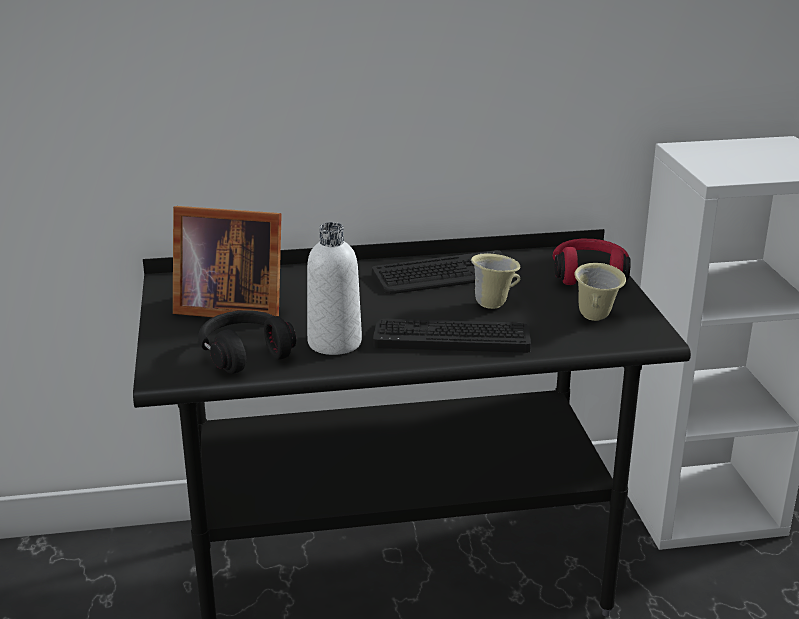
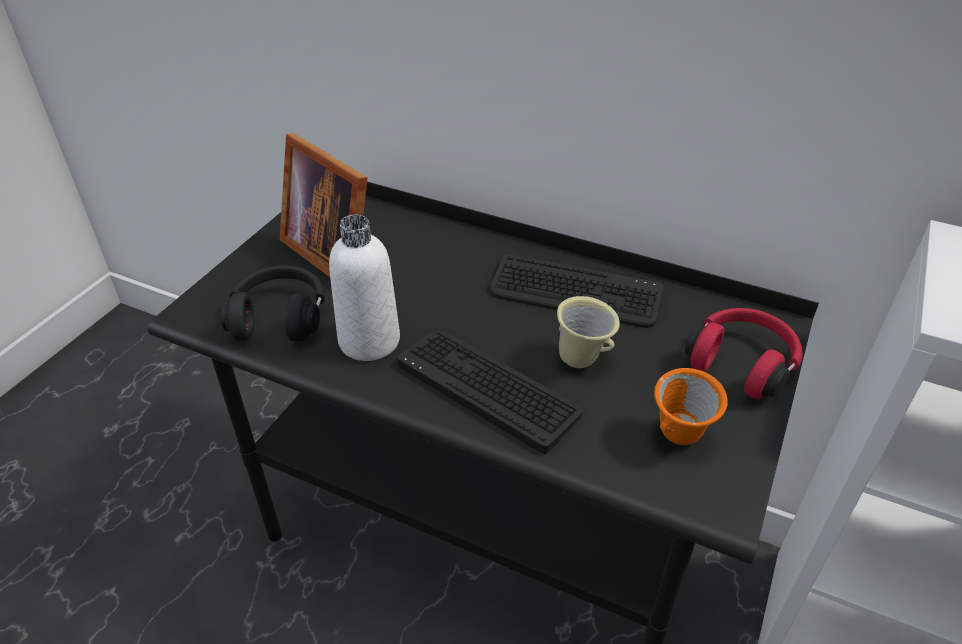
camera: 35 degrees right, 15 degrees up
beige mug [574,263,626,321] -> orange mug [654,368,728,445]

